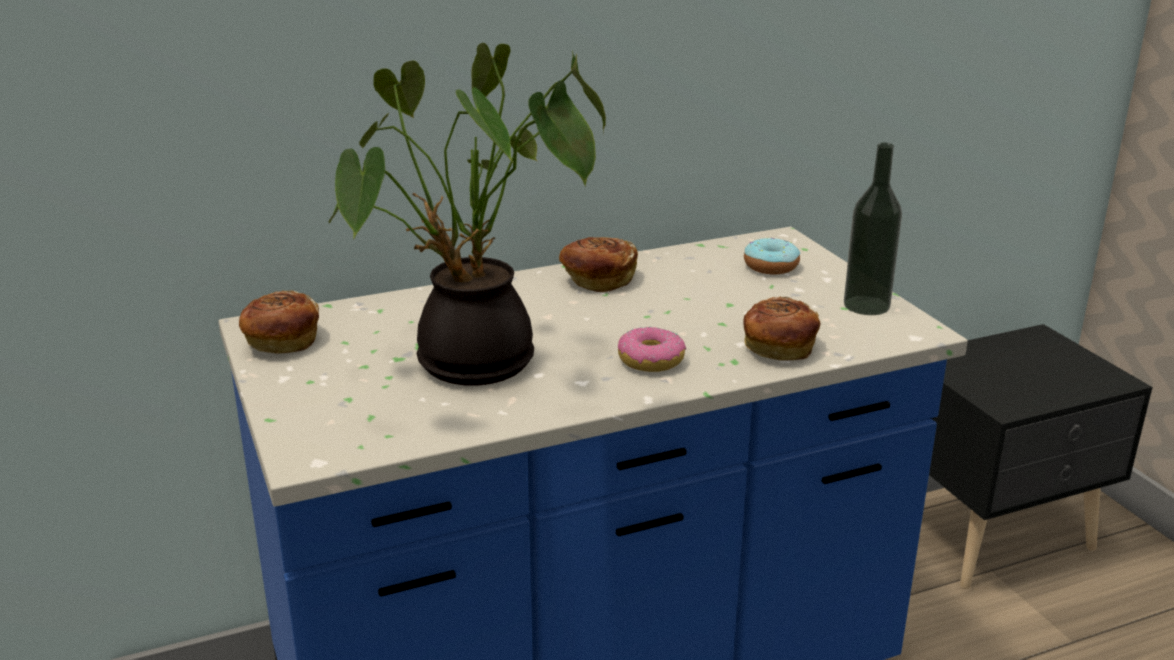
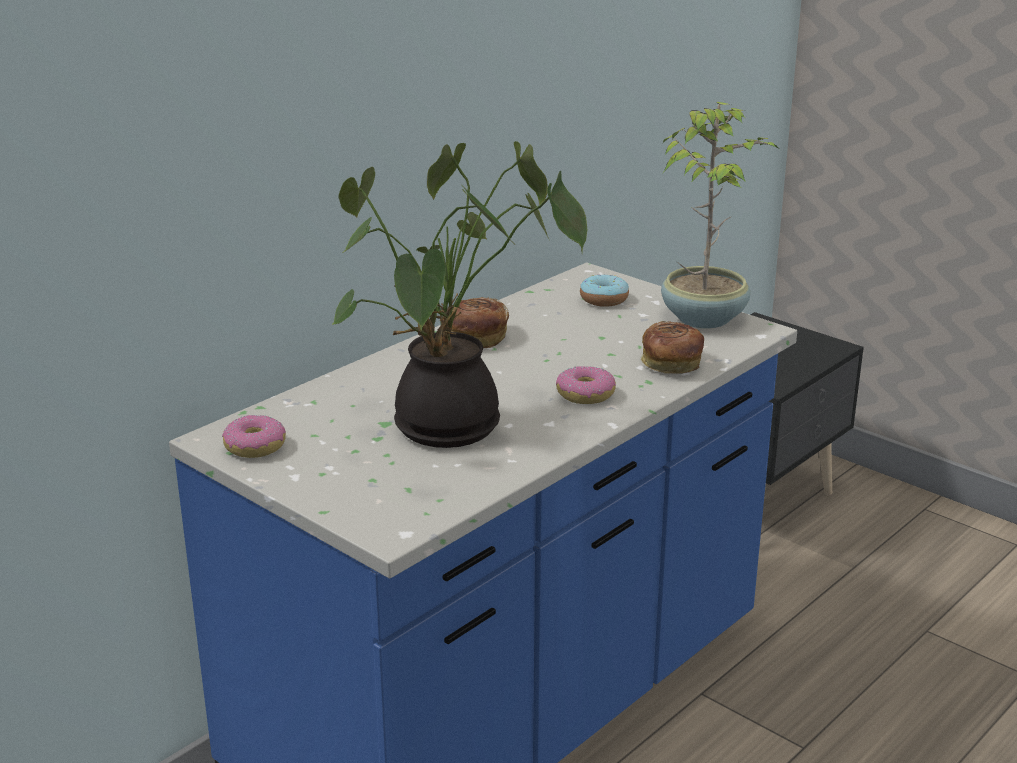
camera: 25 degrees left, 0 degrees up
bread [239,290,319,354] -> donut [222,415,286,458]
bottle [844,143,902,315] -> potted plant [661,102,778,329]

